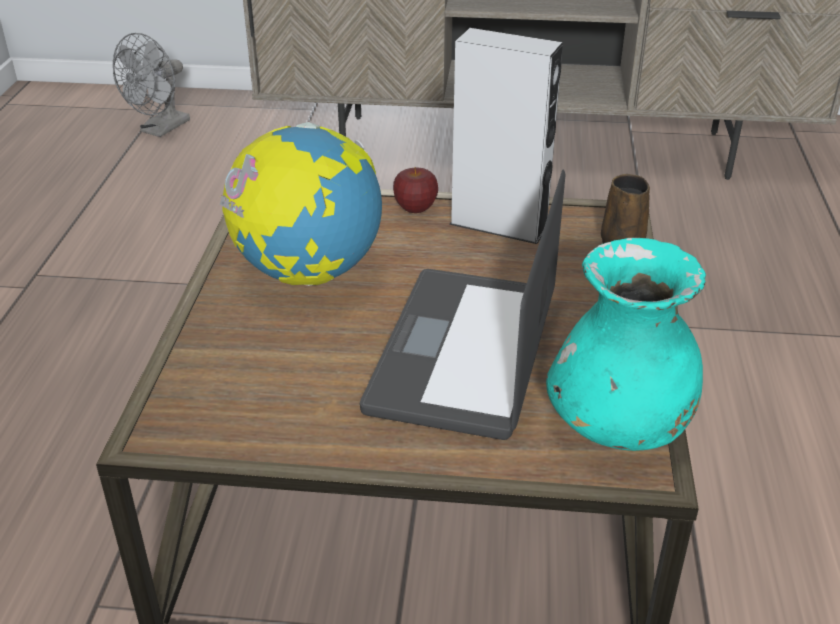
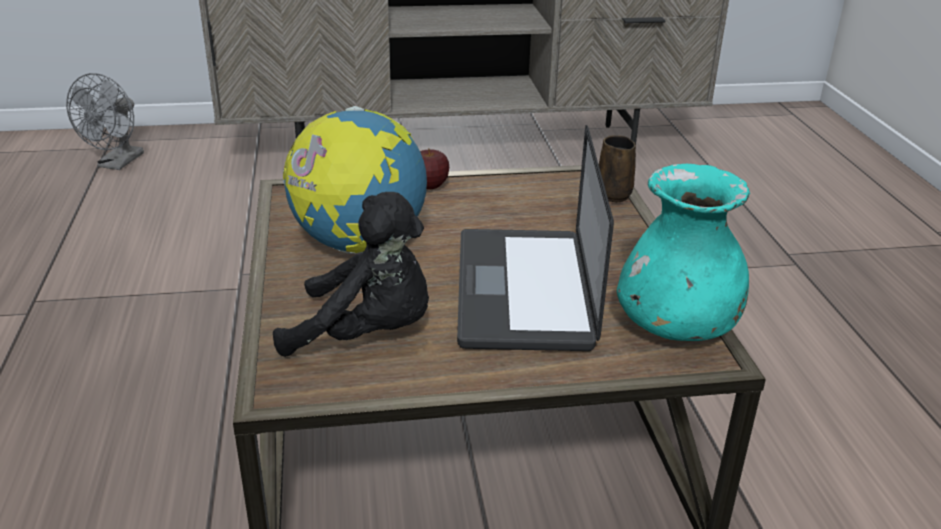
camera: 15 degrees left, 5 degrees down
grey speaker [449,28,563,244] -> none
none -> black plush toy [273,192,429,357]

